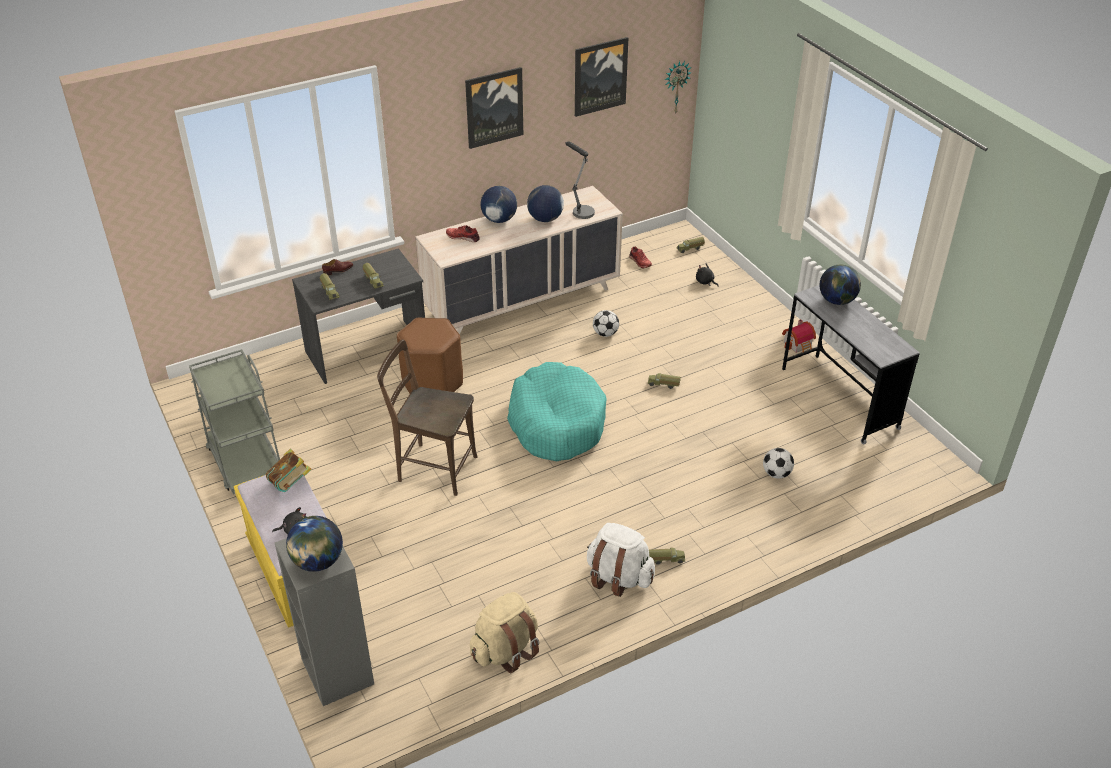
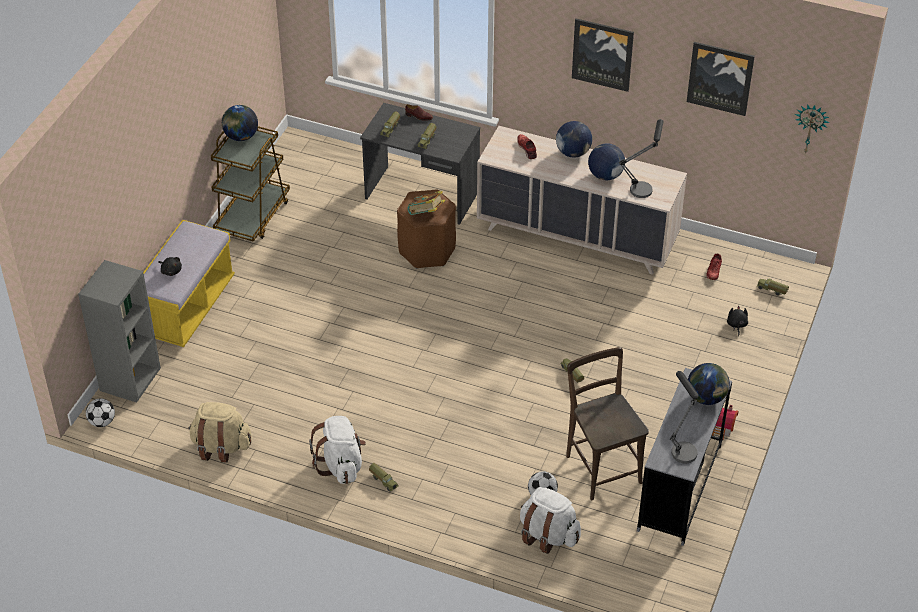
camera: 50 degrees right, 5 degrees up
grey cart [189,349,280,494] -> brown cart [211,126,290,242]
book [266,449,312,492] -> book moved to [407,191,445,215]
globe [286,516,343,572] -> globe moved to [222,105,258,141]
brown chair [377,339,478,496] -> brown chair moved to [566,347,649,500]
turquoise dog bed [507,362,607,461] -> none
football [593,310,619,337] -> football moved to [86,398,115,427]
none -> white backpack [520,487,581,554]
none -> table lamp [670,371,698,463]

